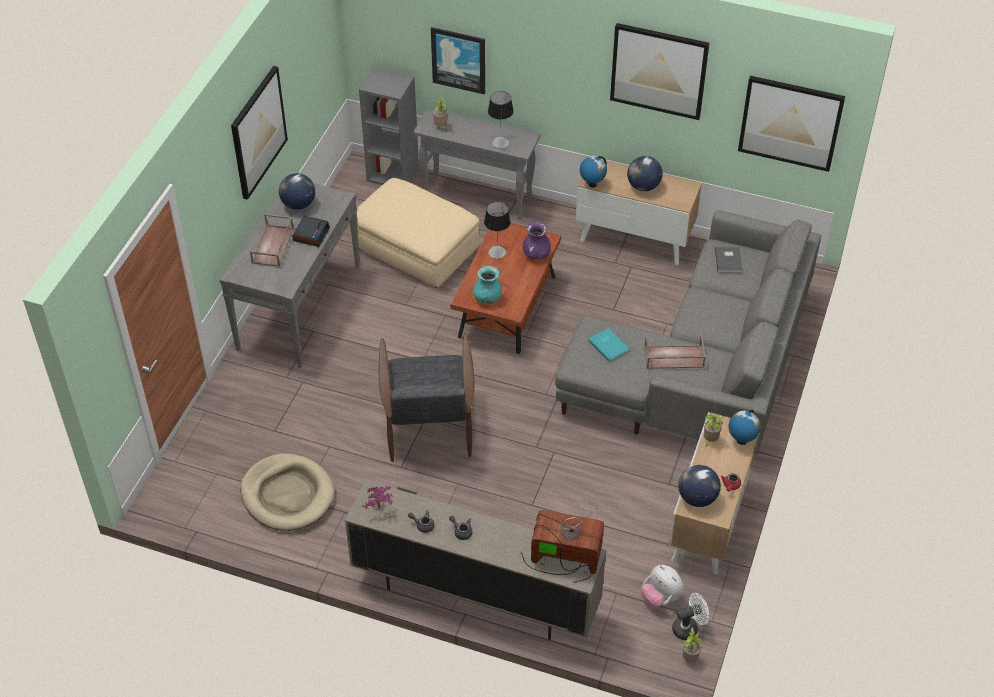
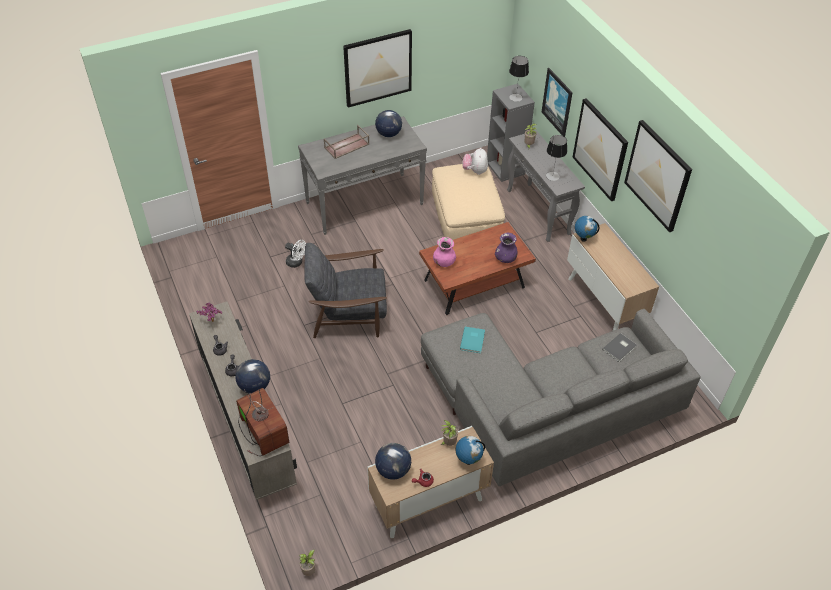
camera: 45 degrees right, 0 degrees up
beige dog bed [240,453,334,531] -> none
alarm clock [292,216,330,247] -> none
grey armchair [379,333,475,462] -> grey armchair turned 45 degrees clockwise [304,243,387,338]
turquoise vase [473,266,502,304] -> pink vase [433,237,456,267]
table lamp [484,202,511,258] -> table lamp moved to [509,56,529,102]
globe [627,156,663,191] -> globe moved to [235,359,270,394]
plush toy [641,565,684,608] -> plush toy moved to [462,147,488,175]
brown tray [644,335,706,369] -> none
white fan [672,593,709,640] -> white fan moved to [285,240,306,268]
picture [738,76,845,172] -> picture moved to [573,98,628,201]

